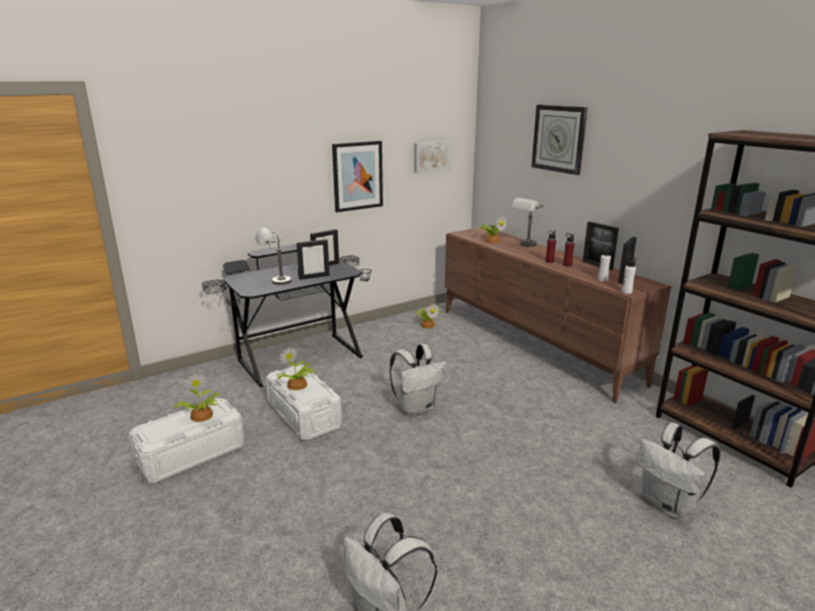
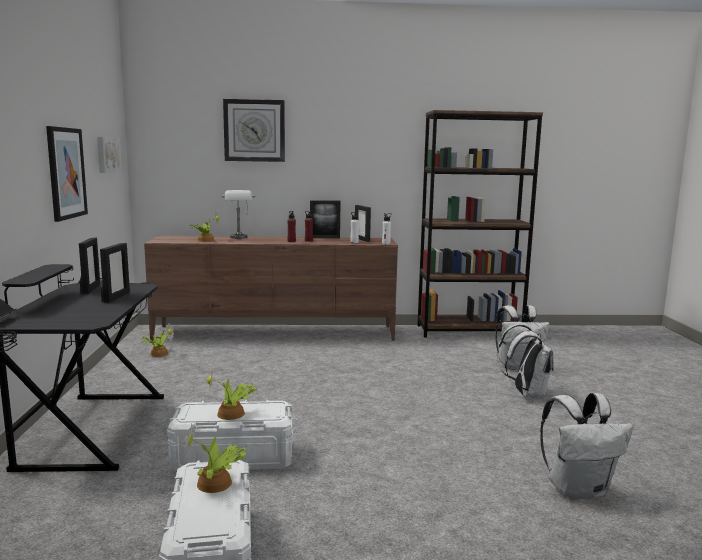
camera: 60 degrees left, 10 degrees down
grey table lamp [255,227,291,285] -> none
white backpack [390,344,446,416] -> white backpack moved to [497,324,554,399]

